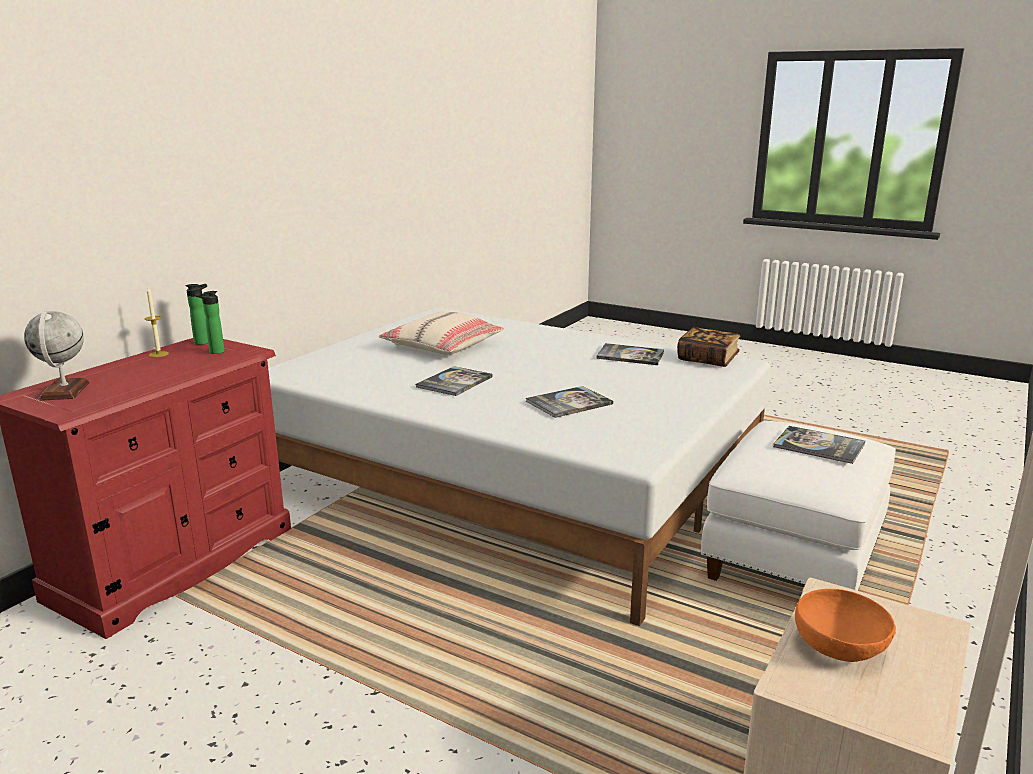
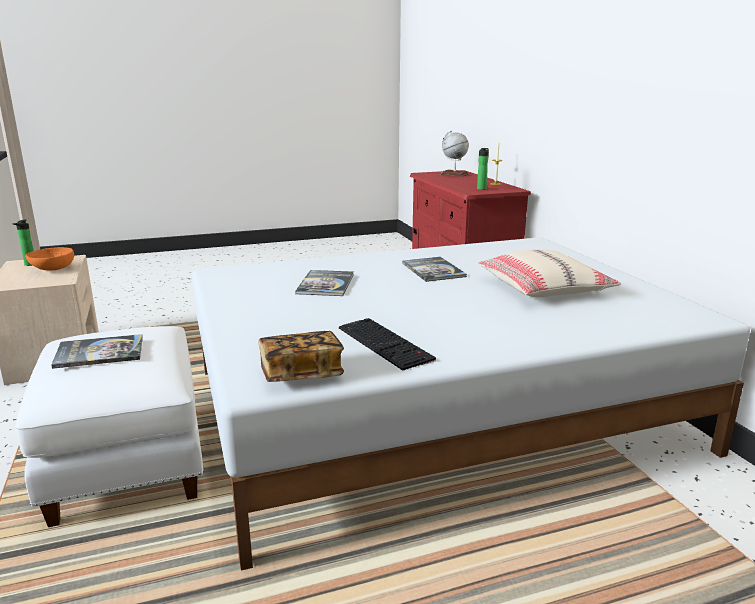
camera: 130 degrees right, 0 degrees up
bottle [185,284,208,345] -> bottle moved to [12,219,34,266]
book [596,343,664,365] -> keyboard [339,318,436,371]

